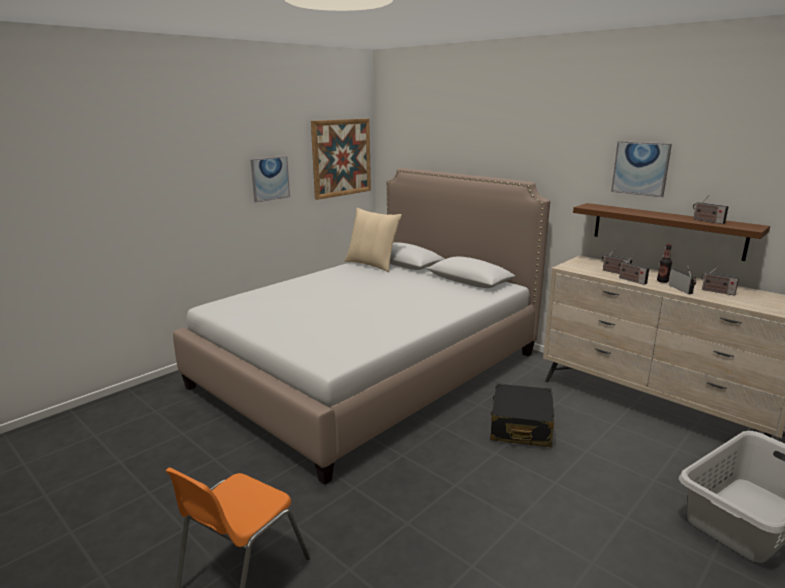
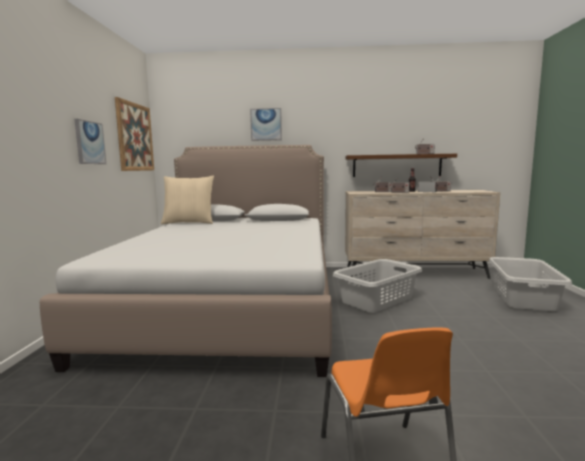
camera: 40 degrees left, 10 degrees down
black suitcase [490,384,554,447] -> grey laundry basket [333,259,422,313]
picture [611,141,672,197] -> picture moved to [250,108,282,141]

